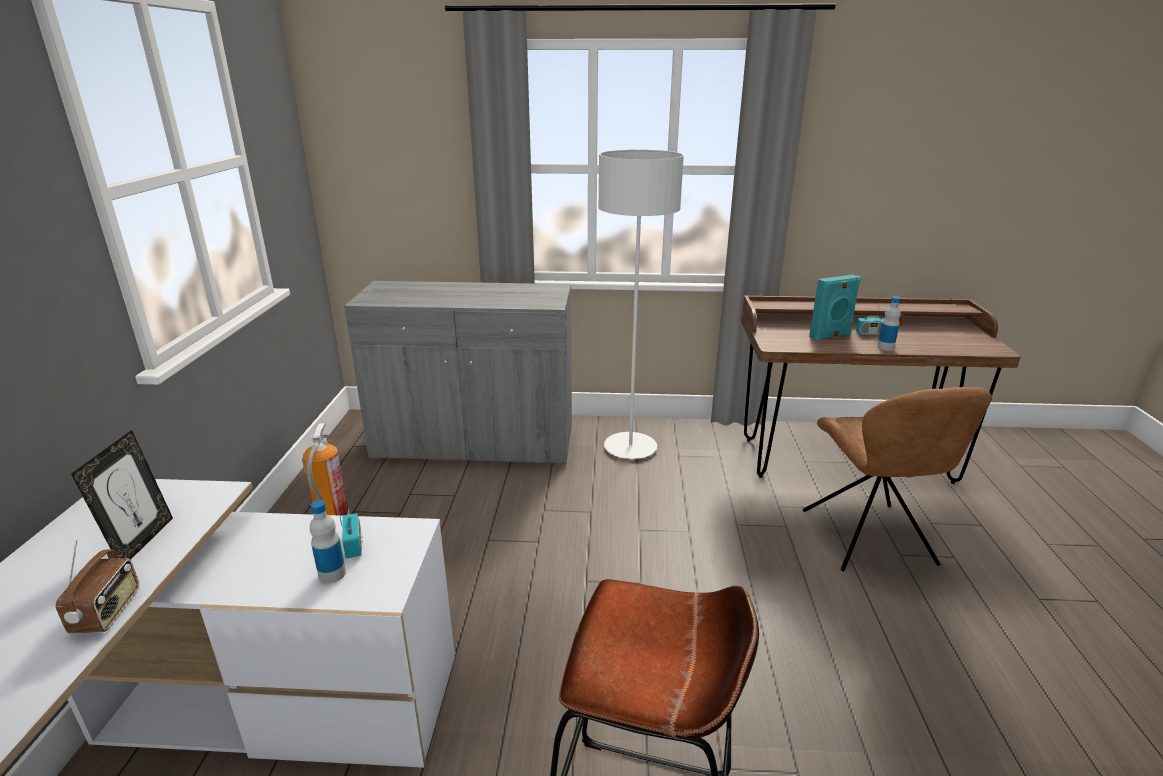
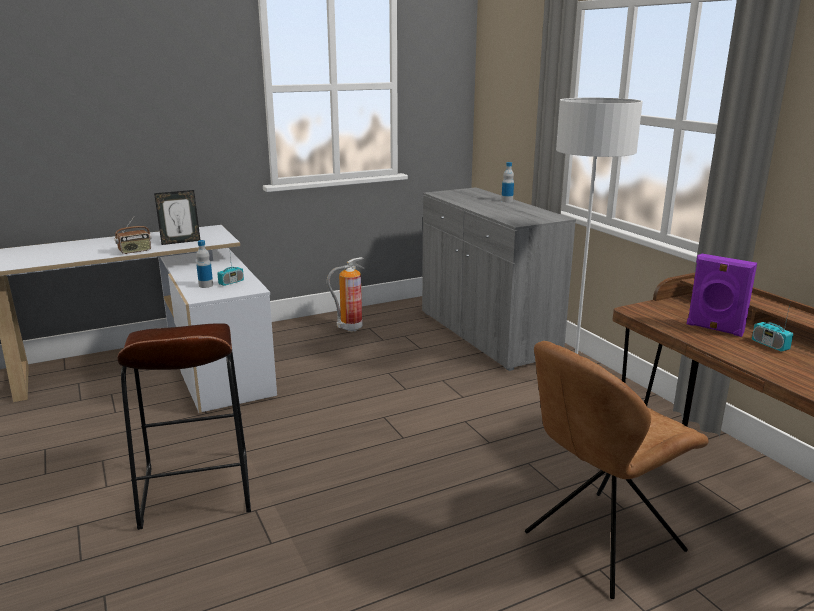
camera: 60 degrees right, 5 degrees down
turquoise speaker [809,275,861,341] -> purple speaker [687,253,757,337]
bottle [877,296,901,351] -> bottle moved to [501,162,514,202]

